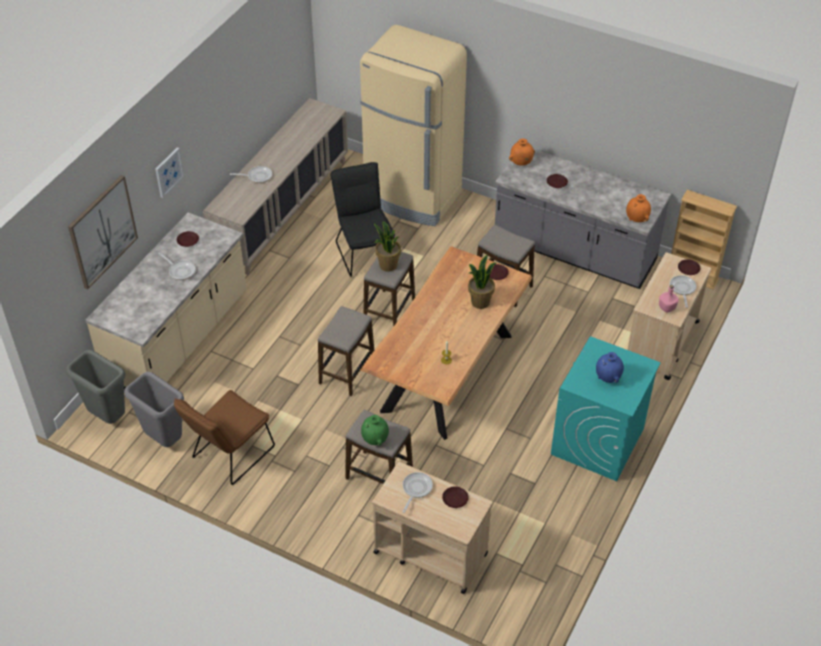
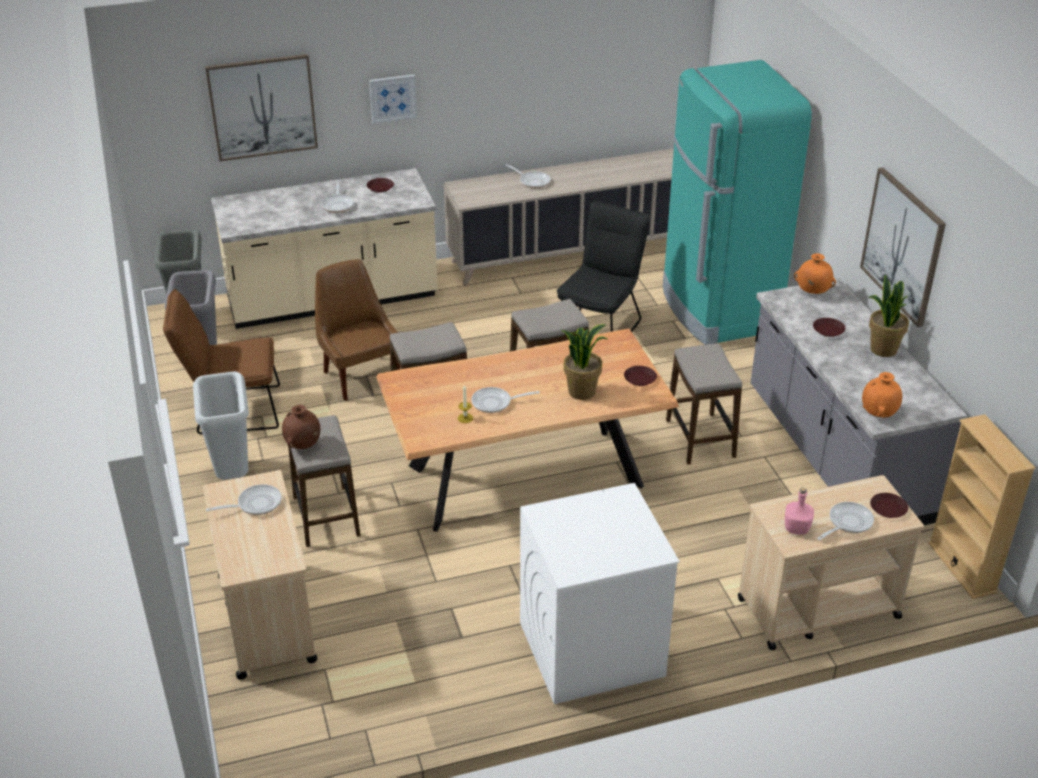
camera: 45 degrees right, 10 degrees down
beige fridge [360,25,467,226] -> turquoise fridge [663,60,812,345]
green vase [361,415,389,446] -> brown vase [282,405,321,449]
potted plant [374,222,401,272] -> potted plant moved to [868,275,909,357]
brown plate [442,486,469,508] -> none
turquoise washing machine [551,336,661,481] -> white washing machine [520,483,680,704]
blue vase [596,352,624,383] -> none
none -> grey trash can [193,371,249,480]
none -> brown chair [315,259,400,401]
none -> frying pan [472,387,539,413]
none -> picture [860,167,946,327]

